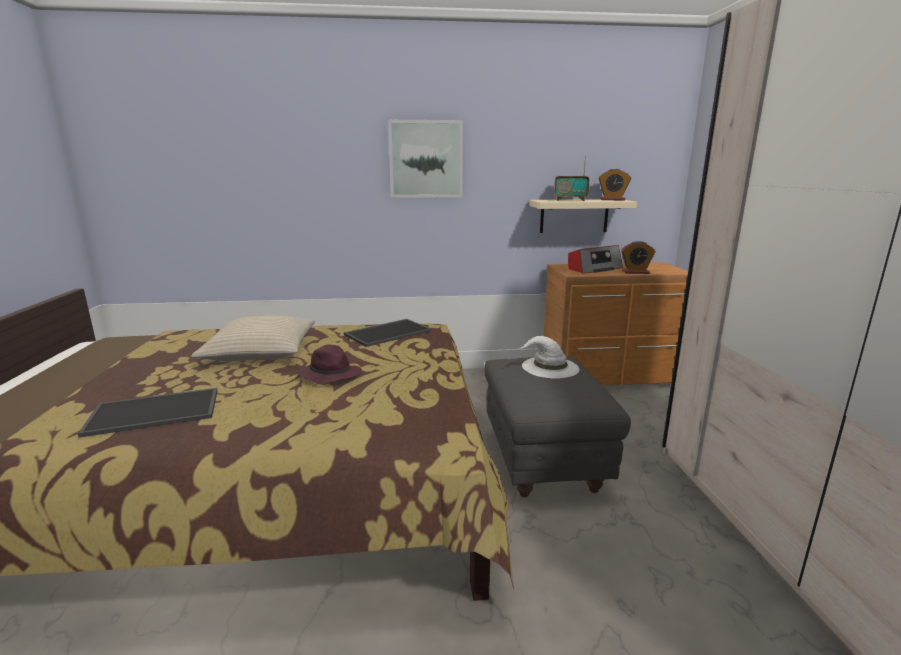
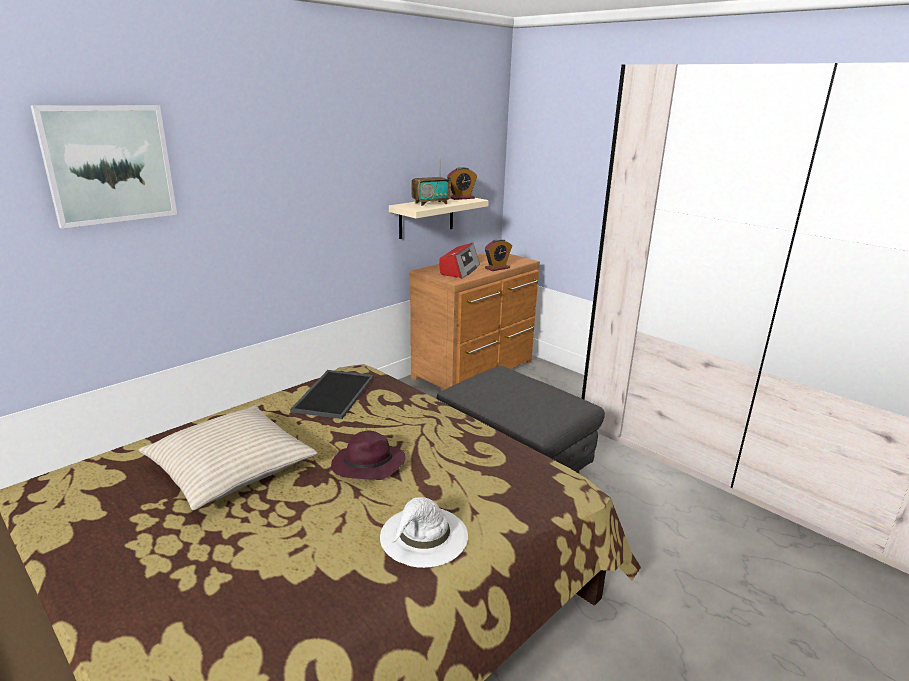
camera: 40 degrees left, 5 degrees up
tray [78,388,217,437] -> none
picture [388,120,463,198] -> picture moved to [31,105,177,228]
white hat [517,336,579,379] -> white hat moved to [380,497,468,568]

